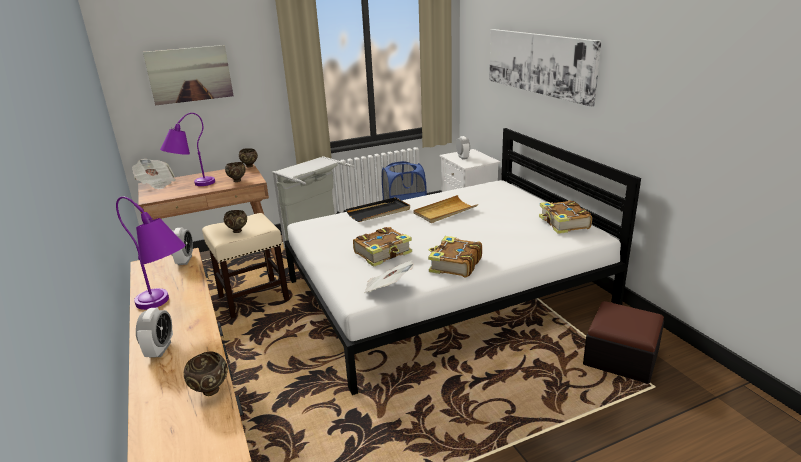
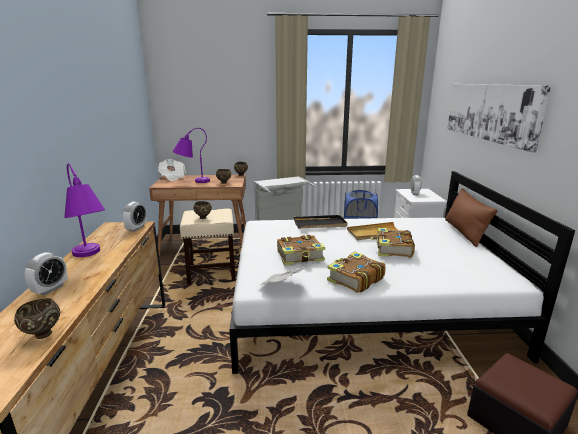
camera: 20 degrees right, 5 degrees down
picture [143,45,234,105] -> none
book [539,200,592,234] -> book moved to [371,228,415,258]
none -> brown pillow [445,188,498,247]

